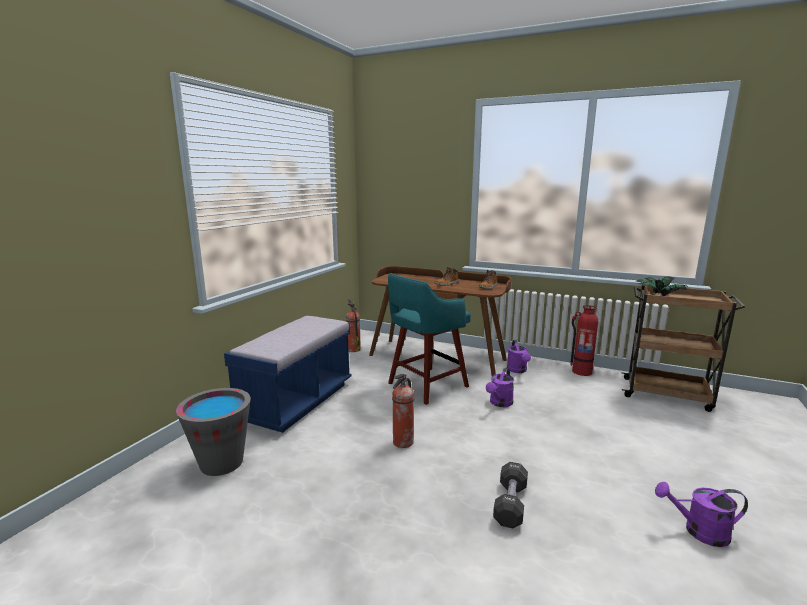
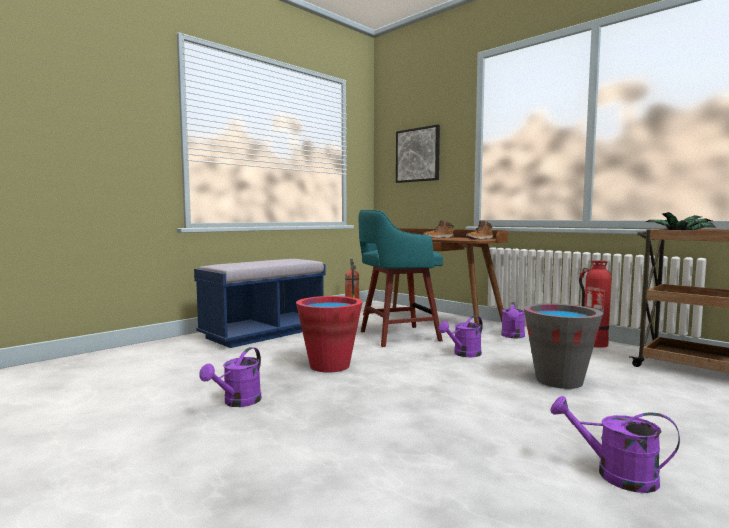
camera: 20 degrees right, 10 degrees down
grey bucket [176,388,251,476] -> grey bucket moved to [524,303,603,389]
fire extinguisher [392,374,414,448] -> red bucket [296,296,362,373]
black dumbbell [493,462,528,528] -> none
none -> purple watering can [199,347,262,407]
none -> picture [396,124,440,183]

